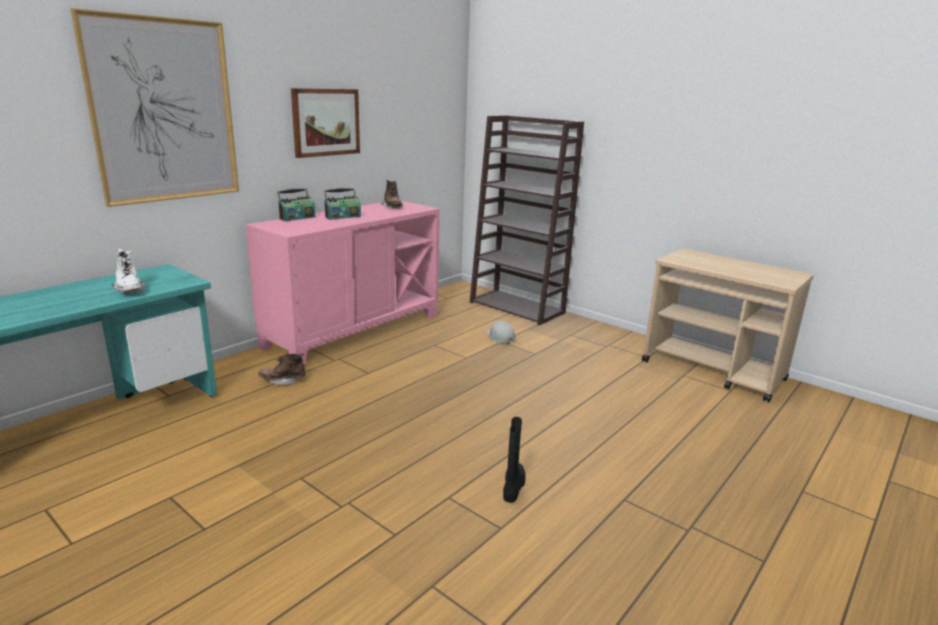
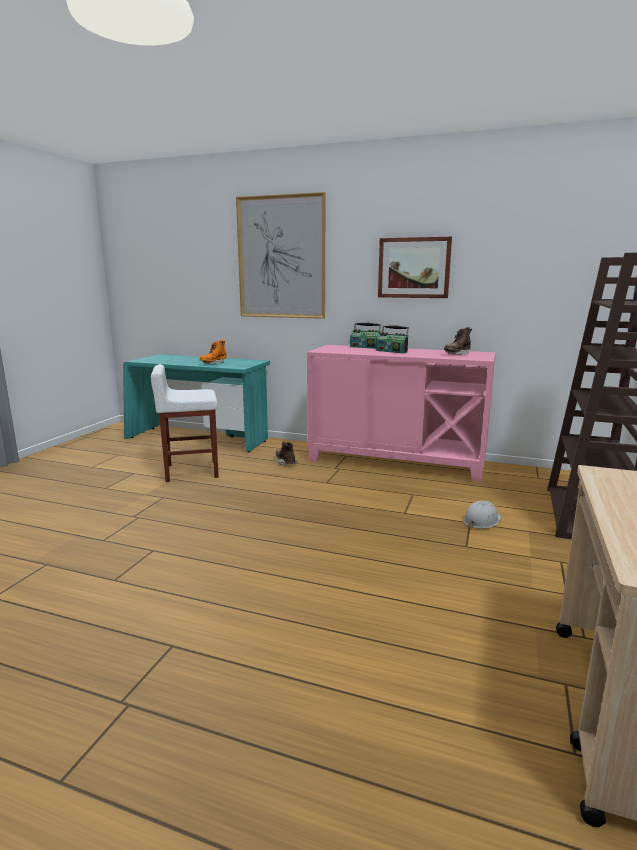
camera: 70 degrees right, 5 degrees down
white boot [112,249,145,293] -> orange boot [199,340,227,364]
black boot [503,417,526,503] -> none
none -> white stool [151,364,219,482]

